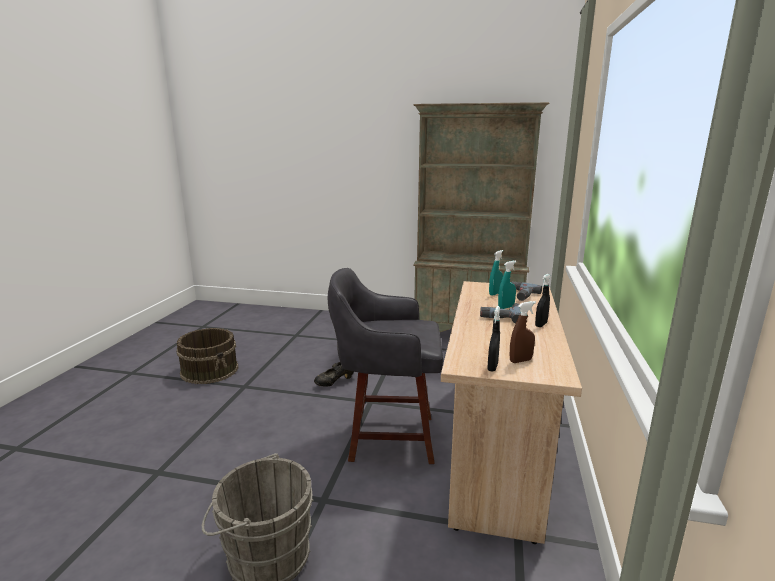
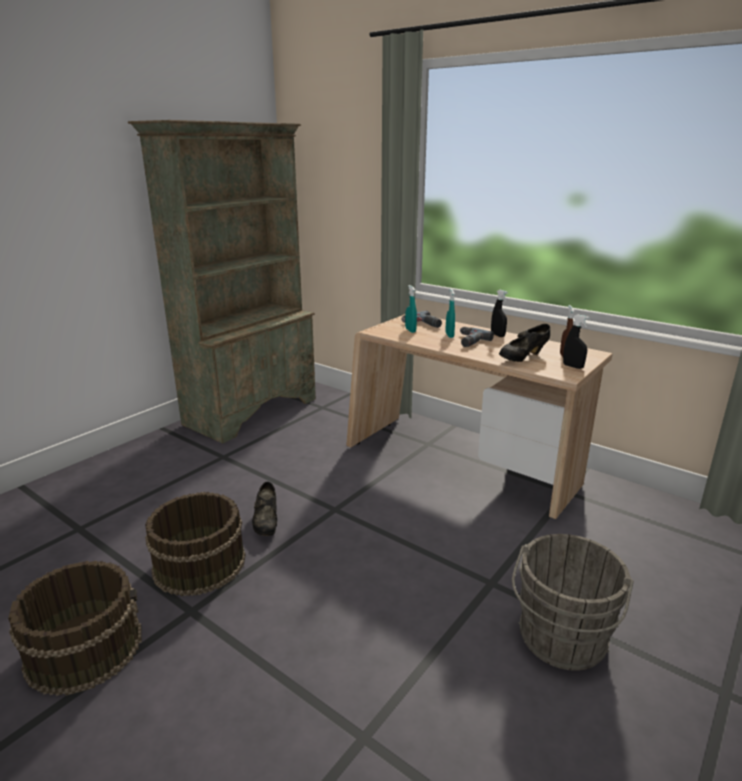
camera: 65 degrees left, 5 degrees up
grey stool [328,268,443,464] -> none
none -> brown bucket [145,492,246,596]
none -> black shoe [499,324,550,362]

